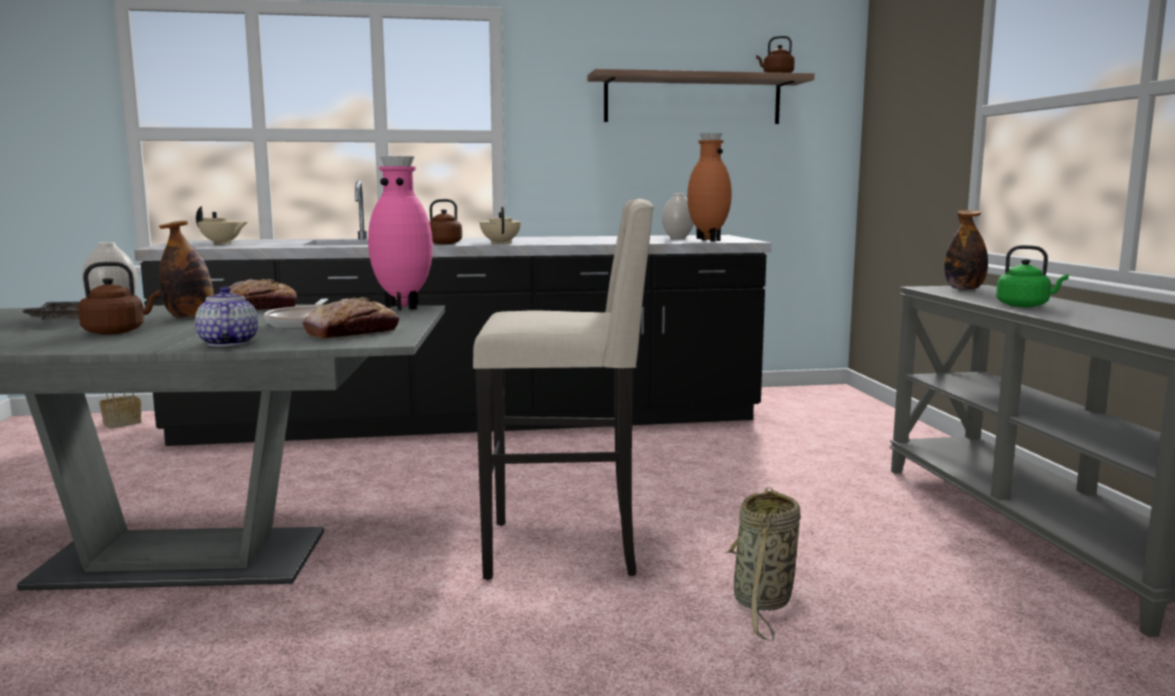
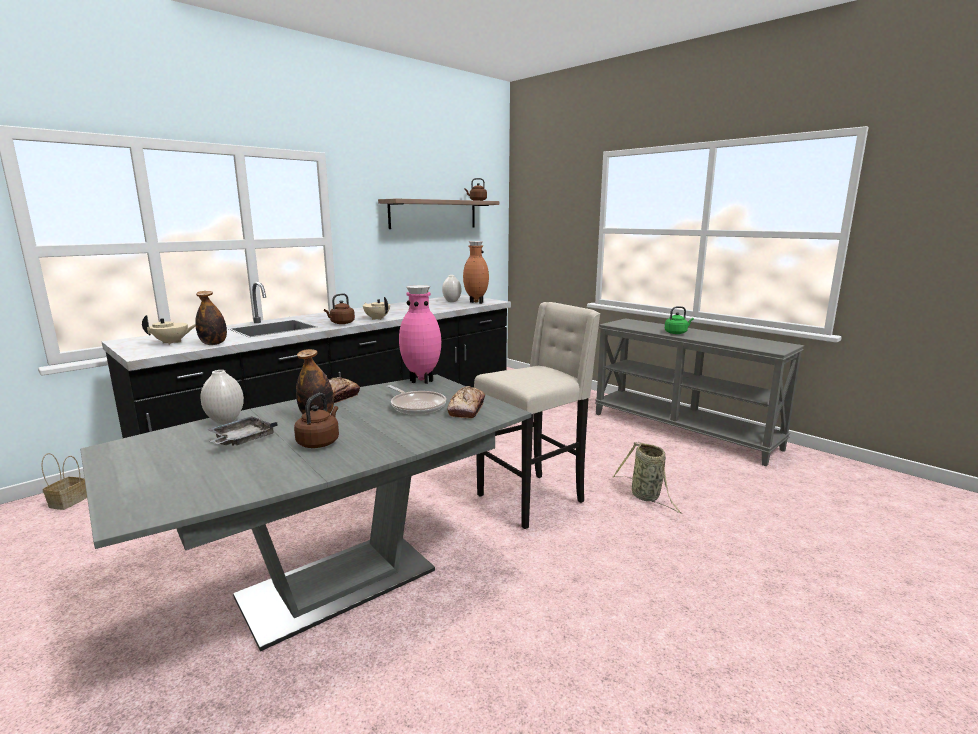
camera: 35 degrees left, 5 degrees up
teapot [195,287,258,347] -> none
bottle [944,210,988,290] -> bottle moved to [195,291,227,345]

